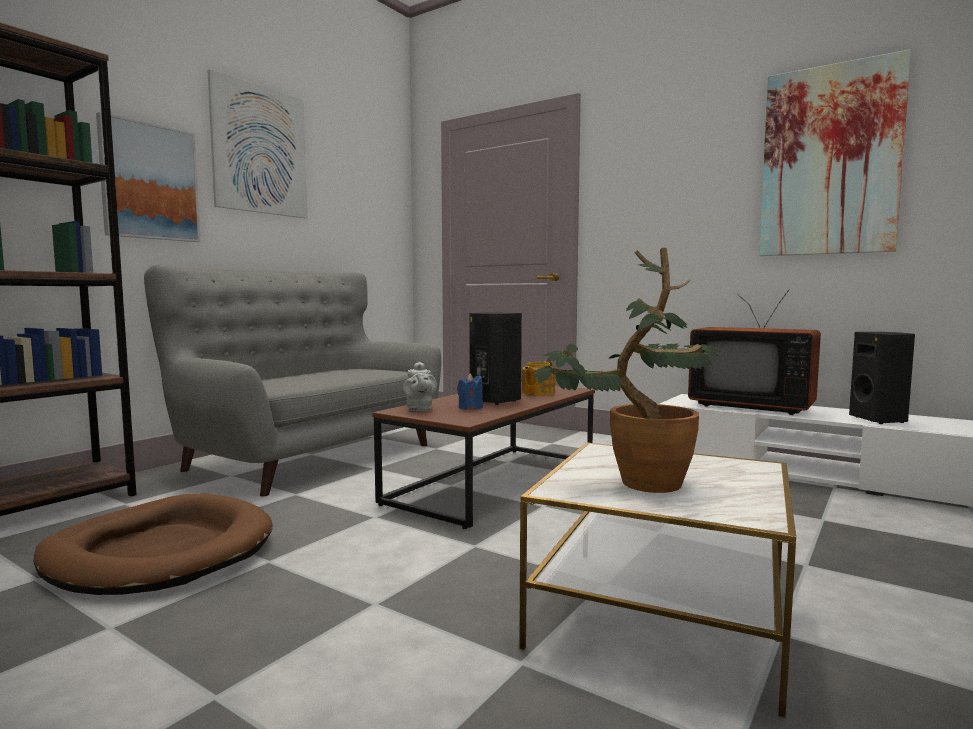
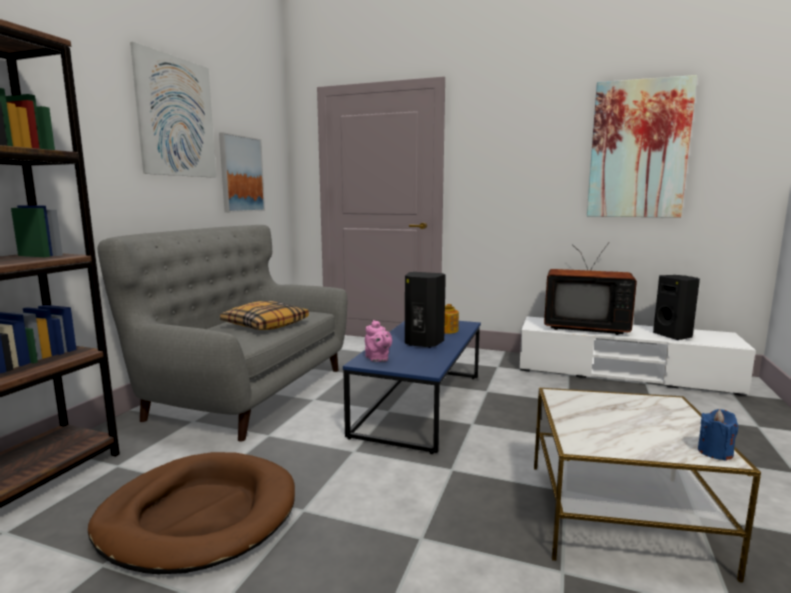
camera: 15 degrees left, 5 degrees up
picture [96,112,201,242] -> picture moved to [219,132,265,213]
brown coffee table [372,382,595,529] -> blue coffee table [343,321,481,454]
grey teapot [403,362,437,411] -> pink teapot [365,320,392,362]
blue candle [457,373,483,410] -> blue candle moved to [698,409,738,461]
potted plant [532,248,722,493] -> none
none -> pillow [220,301,309,330]

